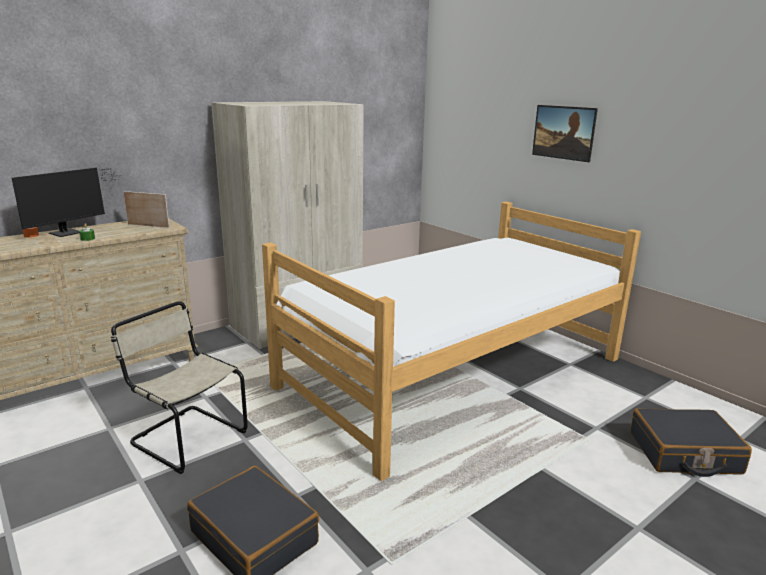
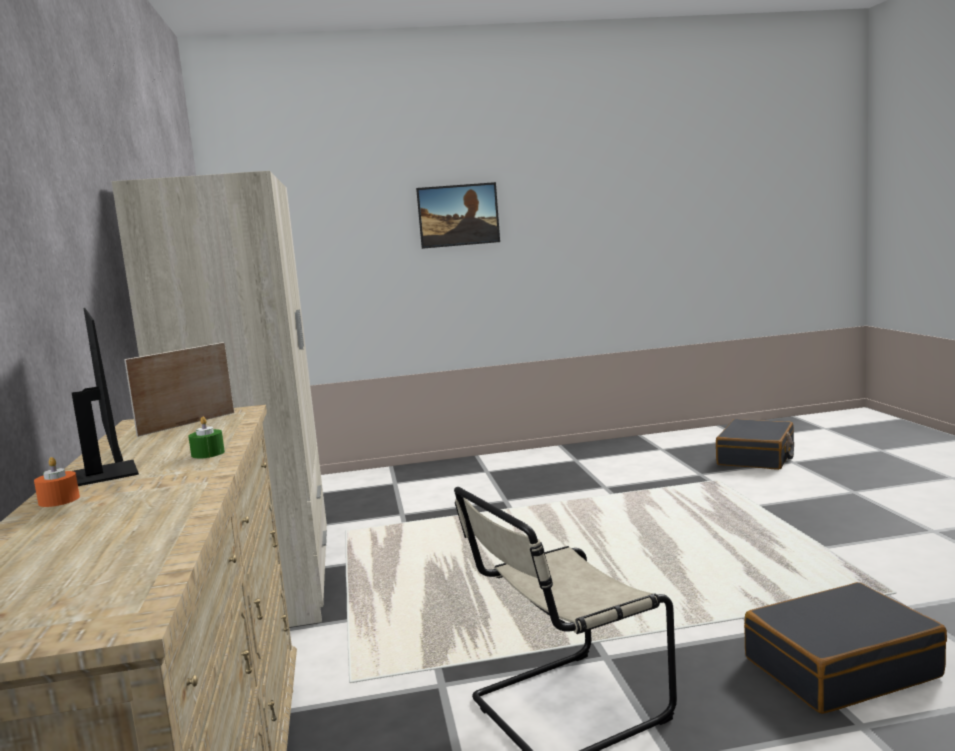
camera: 60 degrees left, 10 degrees down
bed [262,202,641,481] -> none

